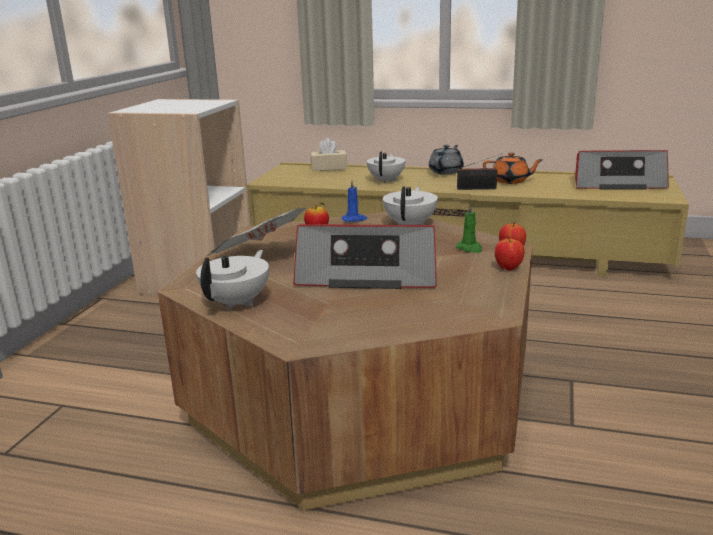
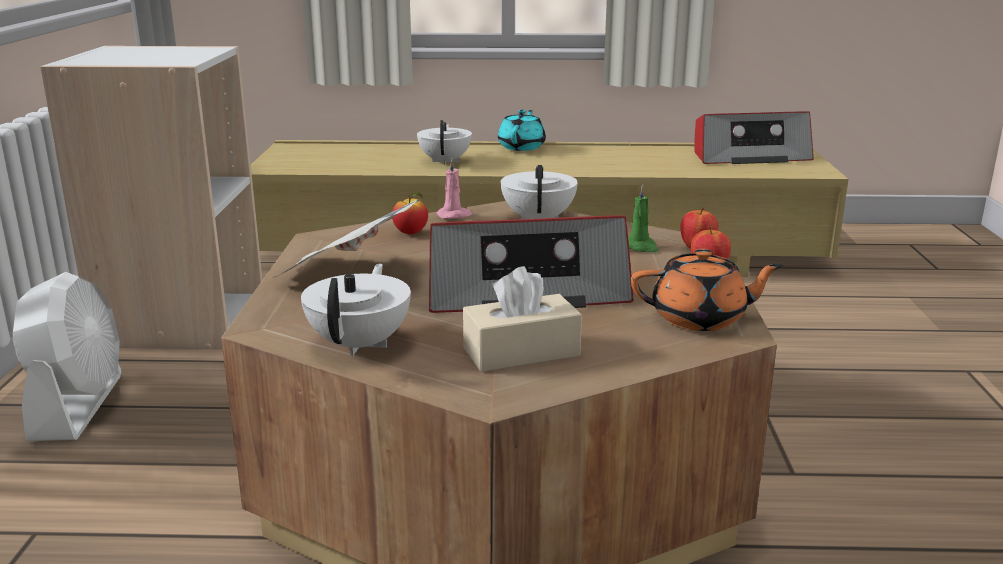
camera: 15 degrees left, 0 degrees up
beige tissue box [311,138,347,171] -> beige tissue box moved to [463,266,582,372]
blue candle [342,180,367,222] -> pink candle [436,158,472,219]
grey teapot [429,145,464,174] -> turquoise teapot [498,110,546,151]
radio [457,154,501,190] -> none
orange teapot [483,152,544,184] -> orange teapot moved to [631,249,783,331]
none -> white fan [13,272,121,441]

